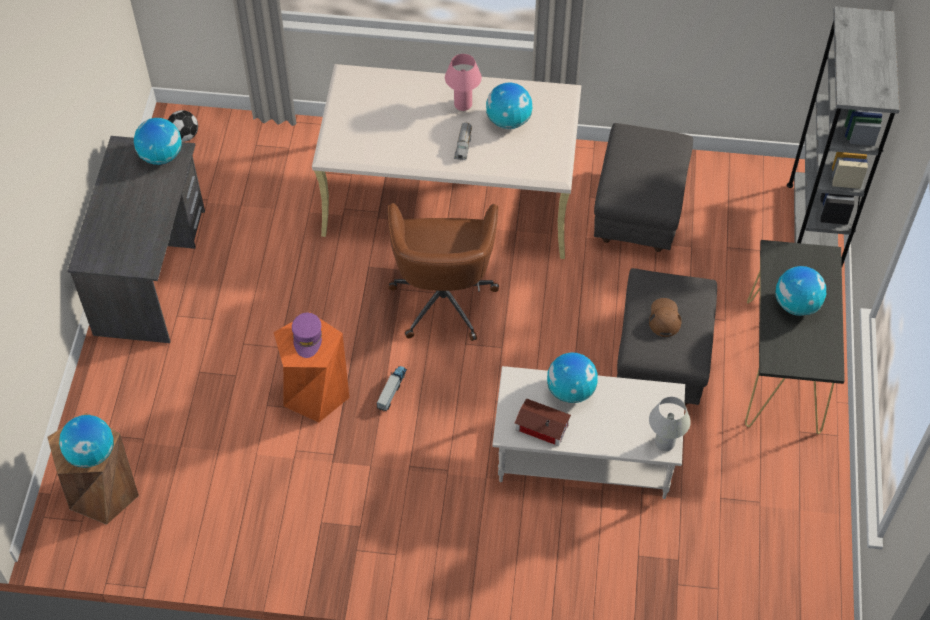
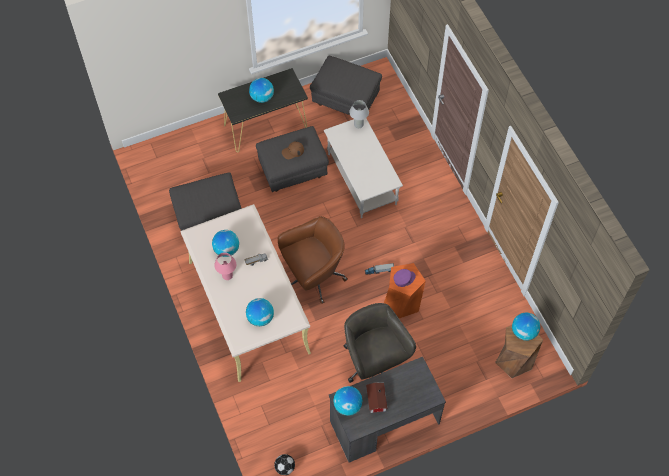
camera: 120 degrees left, 5 degrees up
toy house [515,398,571,446] -> toy house moved to [366,383,387,413]
globe [547,352,598,403] -> globe moved to [246,298,274,326]
grey bookcase [787,6,900,266] -> none
none -> grey ottoman [310,55,382,115]
none -> grey office chair [343,303,416,383]

